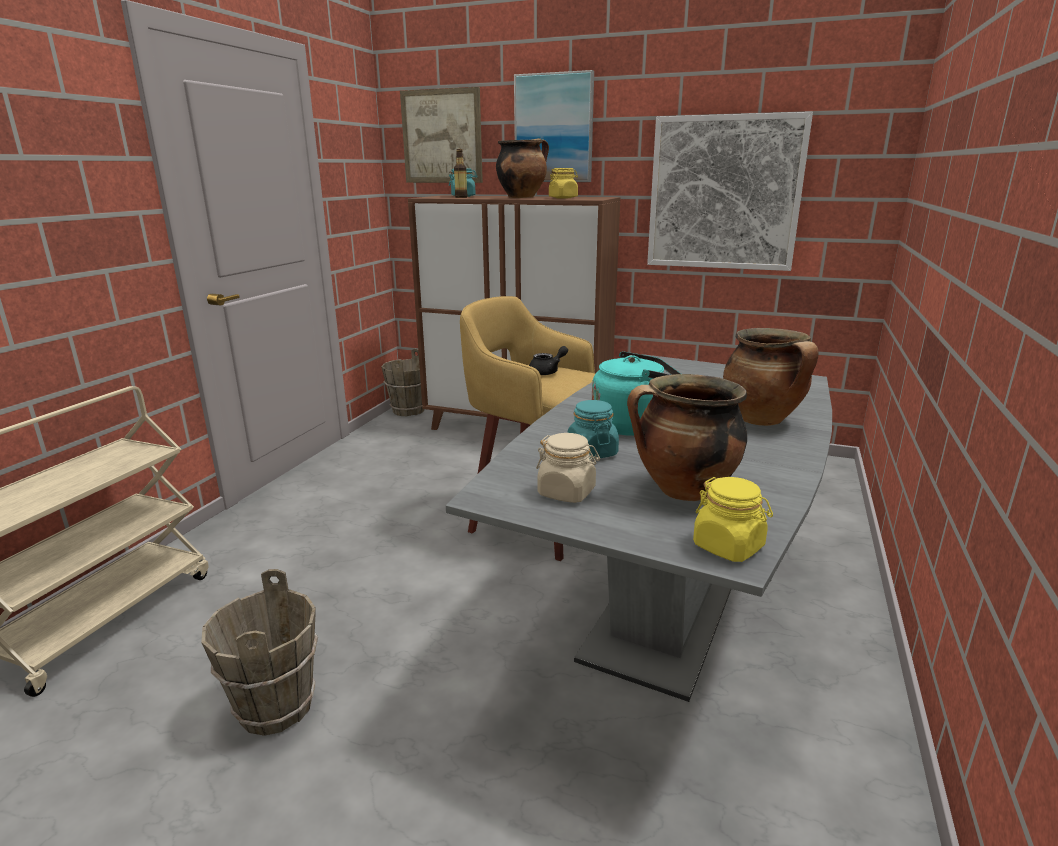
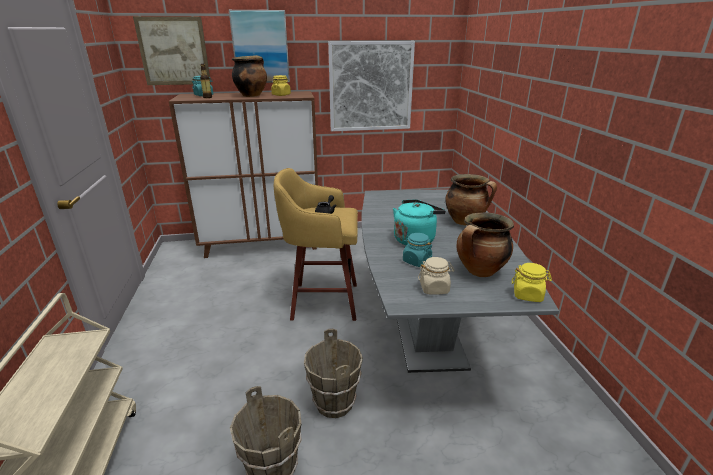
camera: 30 degrees left, 5 degrees up
brown bucket [381,349,424,416] -> brown bucket moved to [304,329,363,418]

